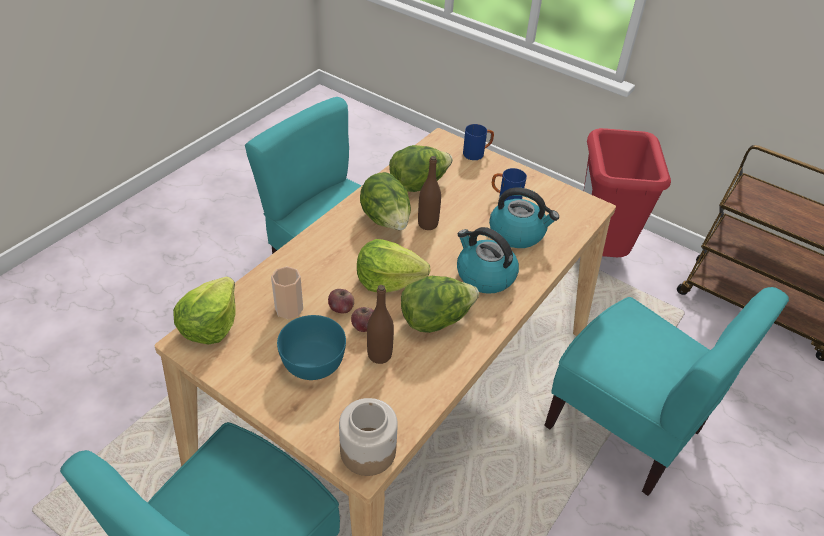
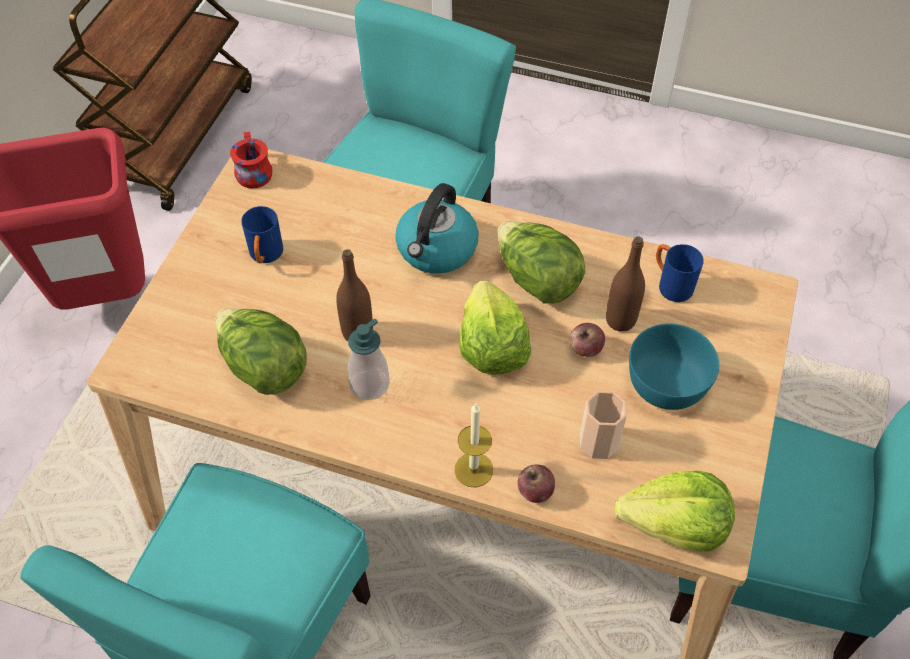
camera: 105 degrees left, 10 degrees up
apple [328,289,354,313] -> apple moved to [518,464,555,503]
jar [339,398,398,476] -> none
lettuce [360,172,411,230] -> soap dispenser [348,318,390,400]
blue mug [463,124,494,160] -> blue mug moved to [656,244,704,302]
kettle [489,187,559,248] -> none
none -> red mug [230,132,272,189]
none -> candle [454,404,493,487]

